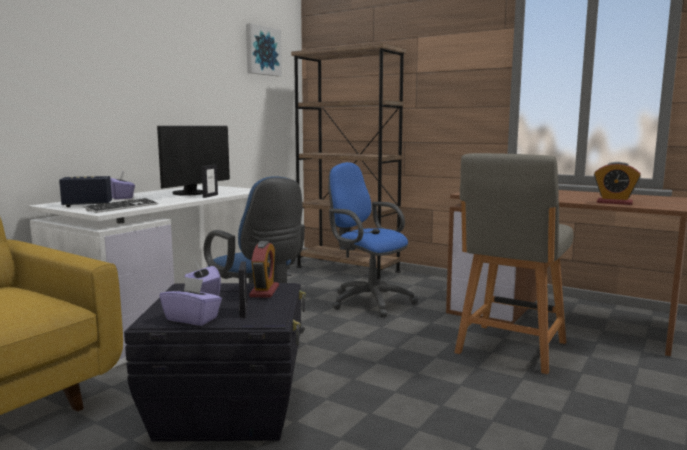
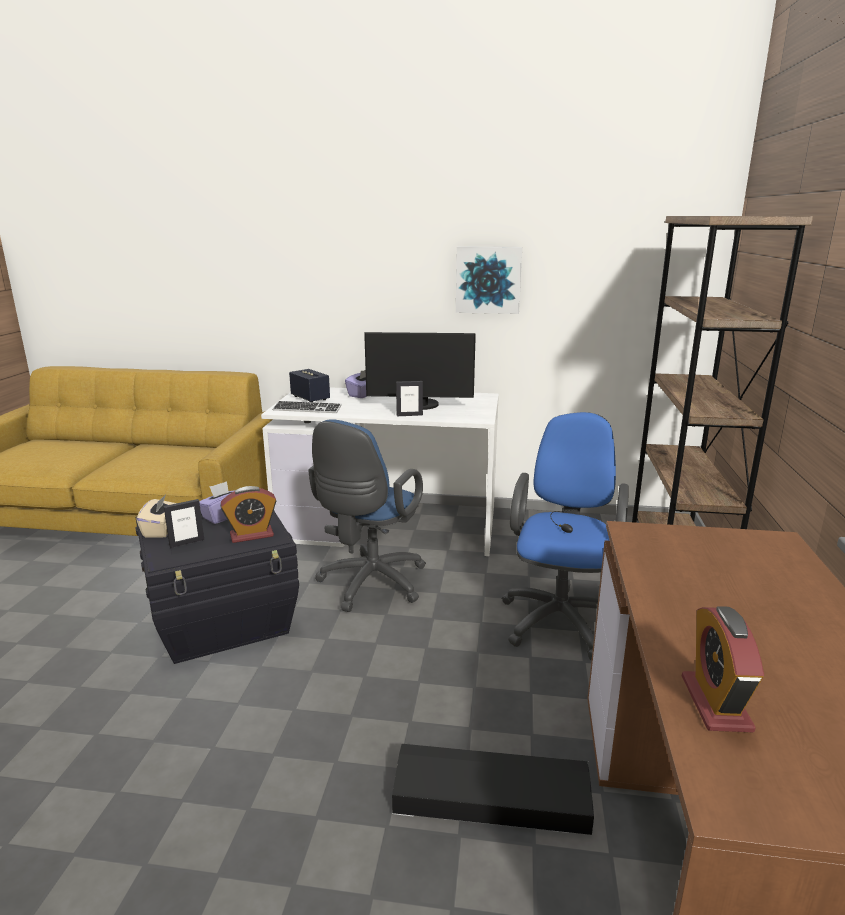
camera: 65 degrees right, 10 degrees up
purple tissue box [159,277,222,326] -> beige tissue box [136,494,176,538]
picture [246,23,282,76] -> picture moved to [456,247,522,314]
grey chair [454,153,574,374] -> black storage box [392,744,594,835]

